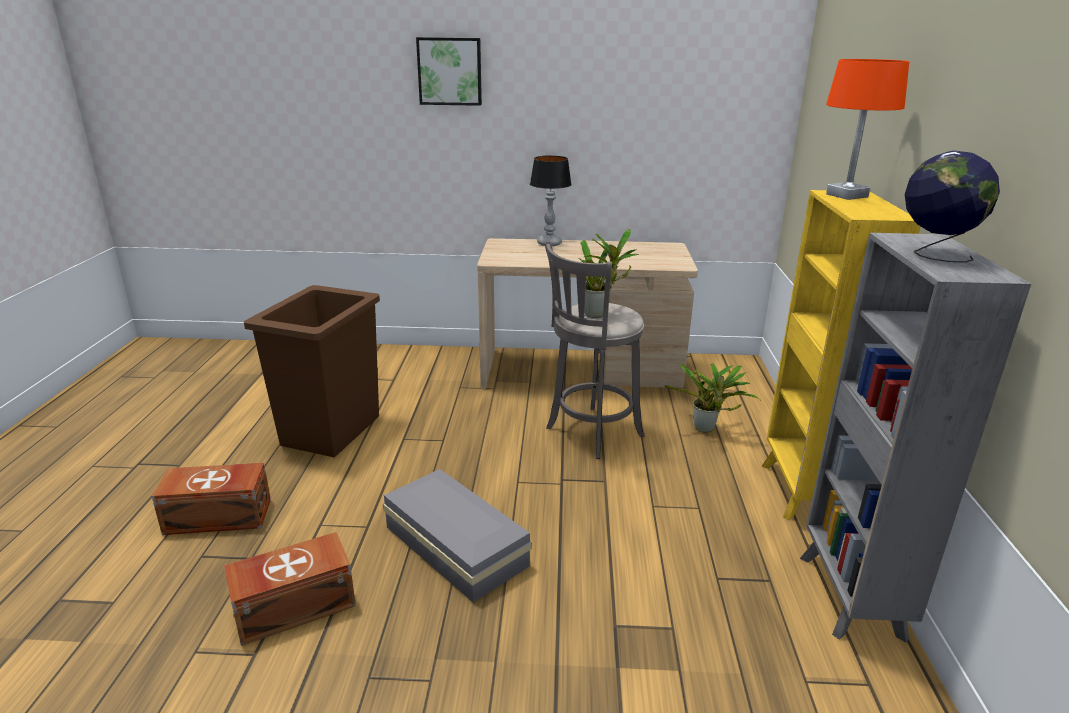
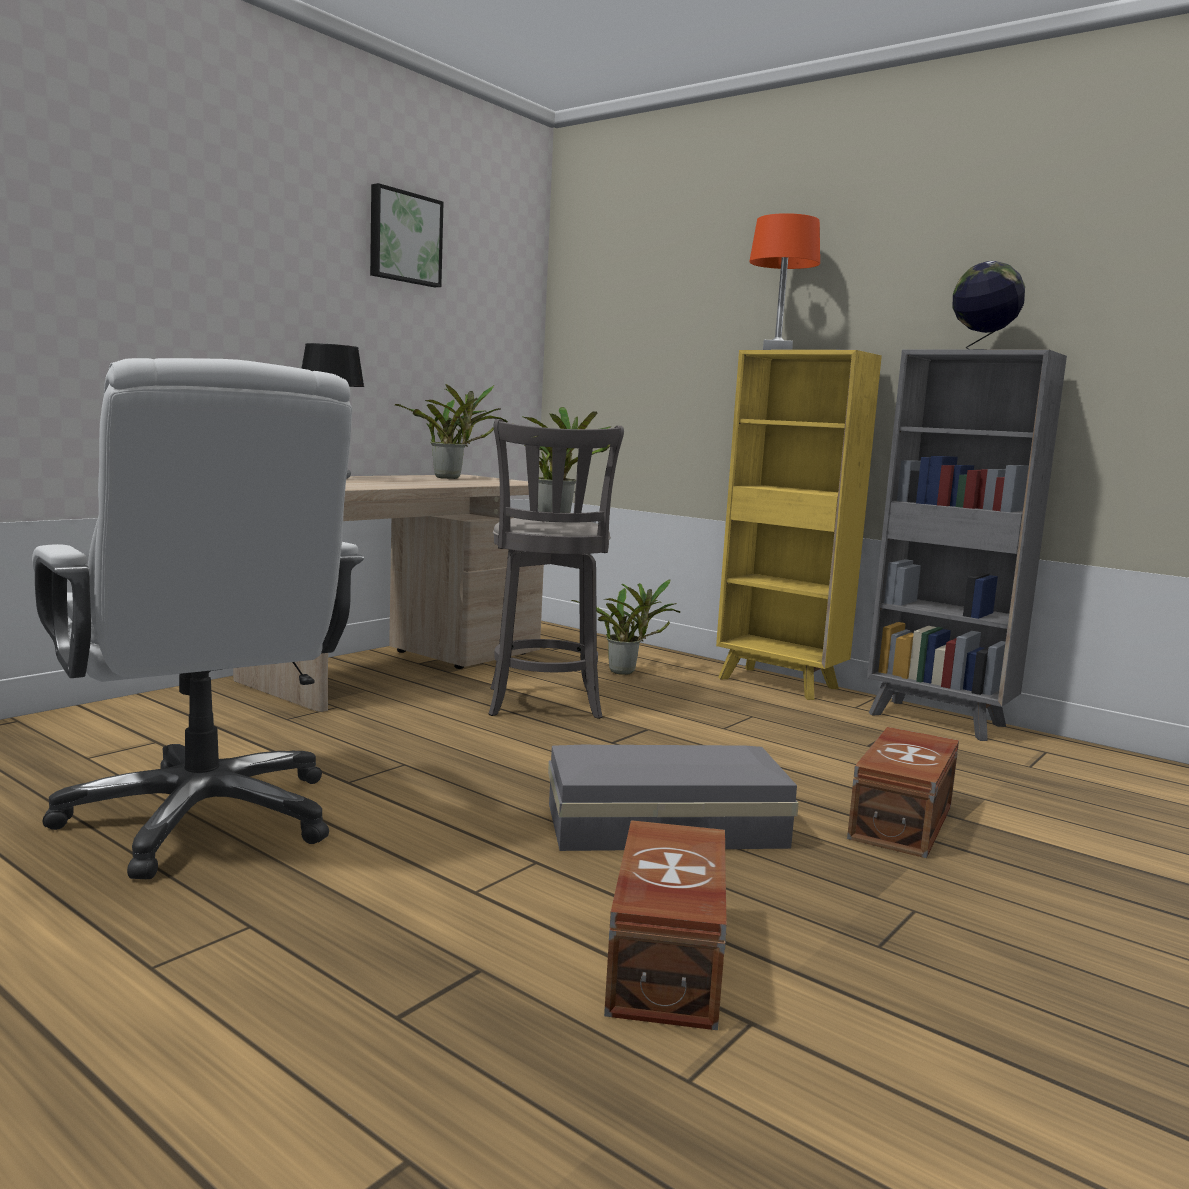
camera: 55 degrees left, 15 degrees down
brown storage box [152,463,271,535] -> brown storage box moved to [847,727,959,858]
brown trash can [244,285,380,457] -> white office chair [32,358,364,879]
picture [416,37,482,106] -> picture moved to [370,183,443,287]
none -> potted plant [395,384,508,479]

